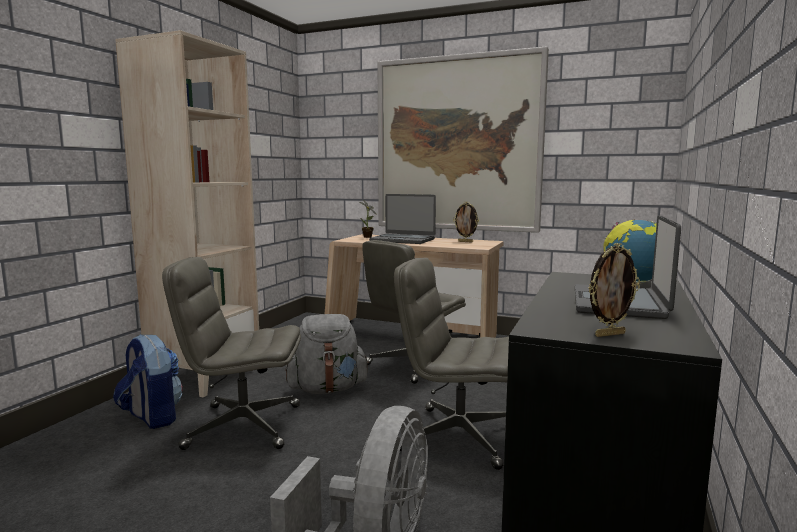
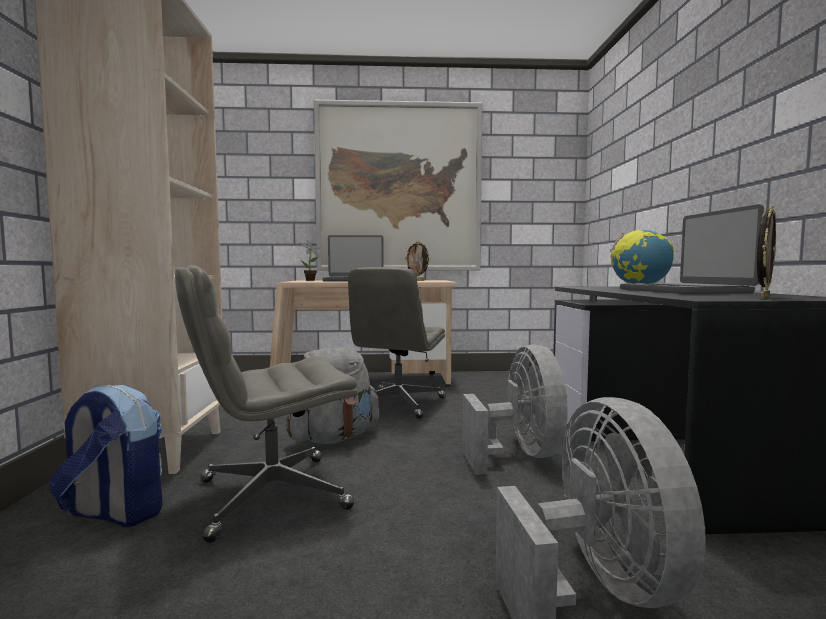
camera: 25 degrees left, 5 degrees down
grey office chair [394,258,509,470] -> grey fan [463,344,568,475]

